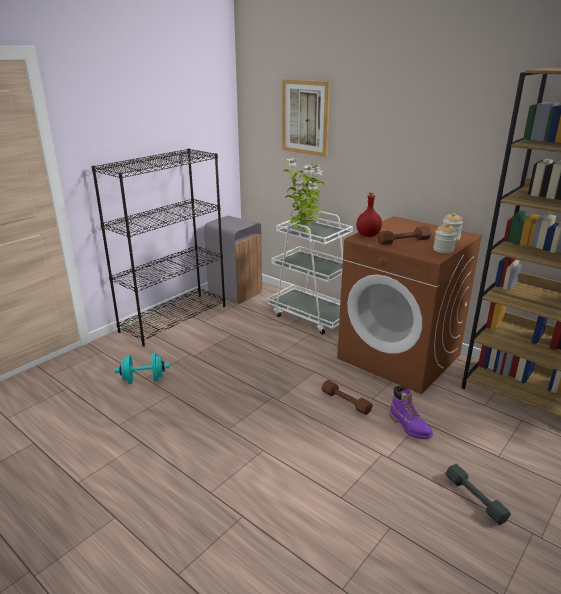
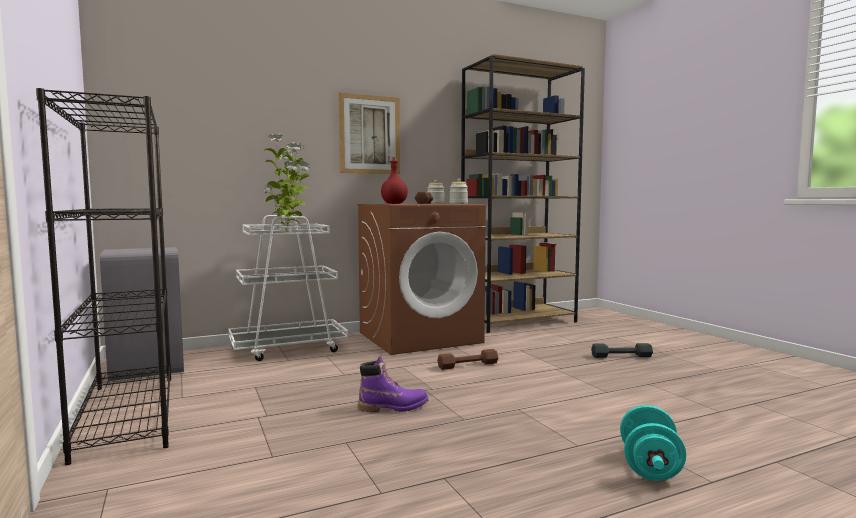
camera: 65 degrees left, 20 degrees down
turquoise dumbbell [115,353,170,384] -> turquoise dumbbell moved to [620,405,686,481]
picture [282,79,330,157] -> picture moved to [338,93,400,174]
purple boot [389,385,433,440] -> purple boot moved to [358,356,428,412]

